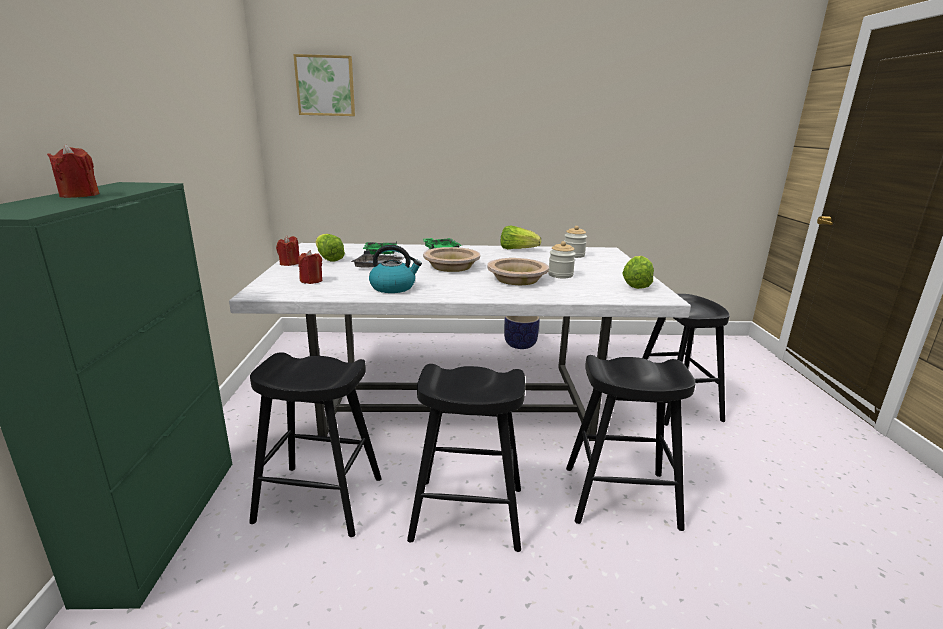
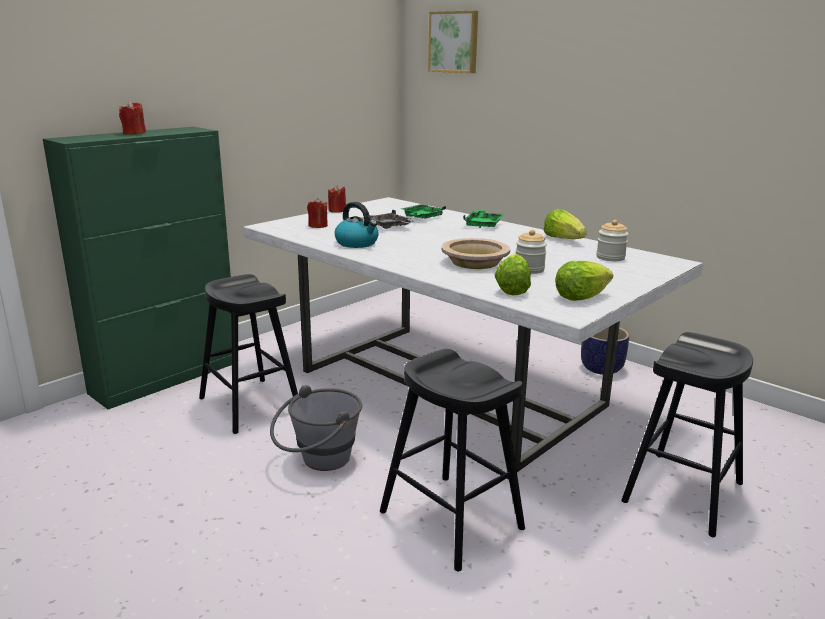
camera: 45 degrees right, 0 degrees up
lettuce [316,234,345,262] -> lettuce moved to [495,254,531,295]
black stool [407,364,525,552] -> grey bucket [270,385,362,471]
beige bowl [423,247,480,272] -> none

